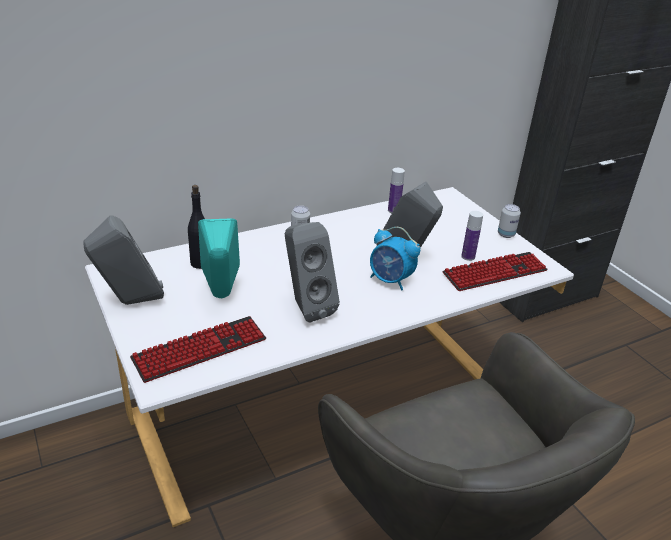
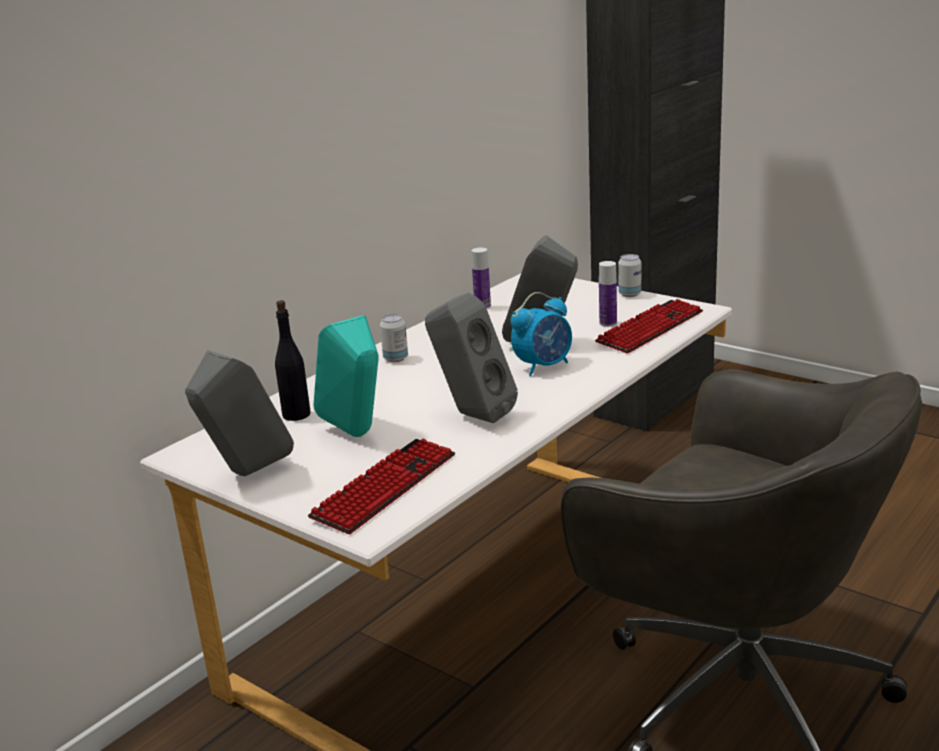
camera: 20 degrees left, 10 degrees down
alarm clock [370,227,420,290] -> alarm clock turned 45 degrees counterclockwise [511,292,572,376]

